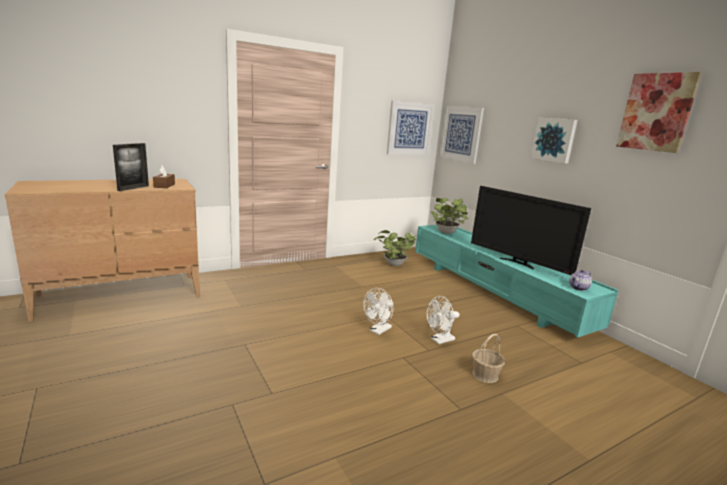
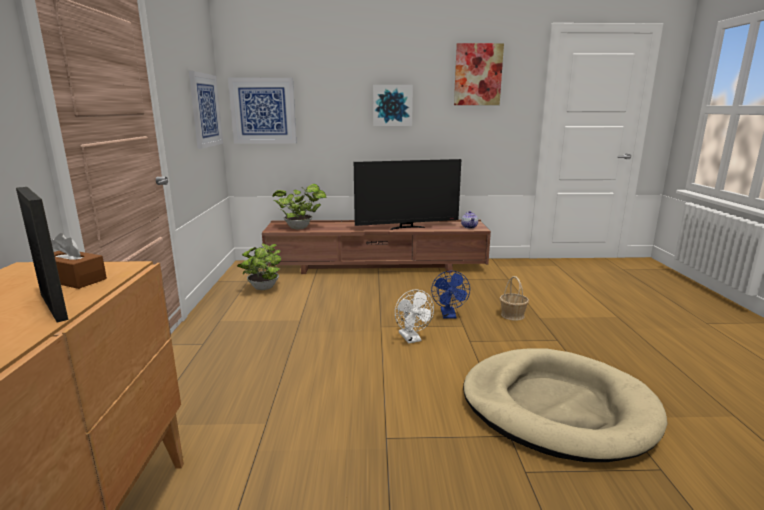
camera: 60 degrees left, 0 degrees up
turquoise tv stand [415,225,619,338] -> brown tv stand [262,219,491,274]
white fan [427,296,459,344] -> blue fan [431,271,470,319]
none -> beige dog bed [463,348,668,462]

